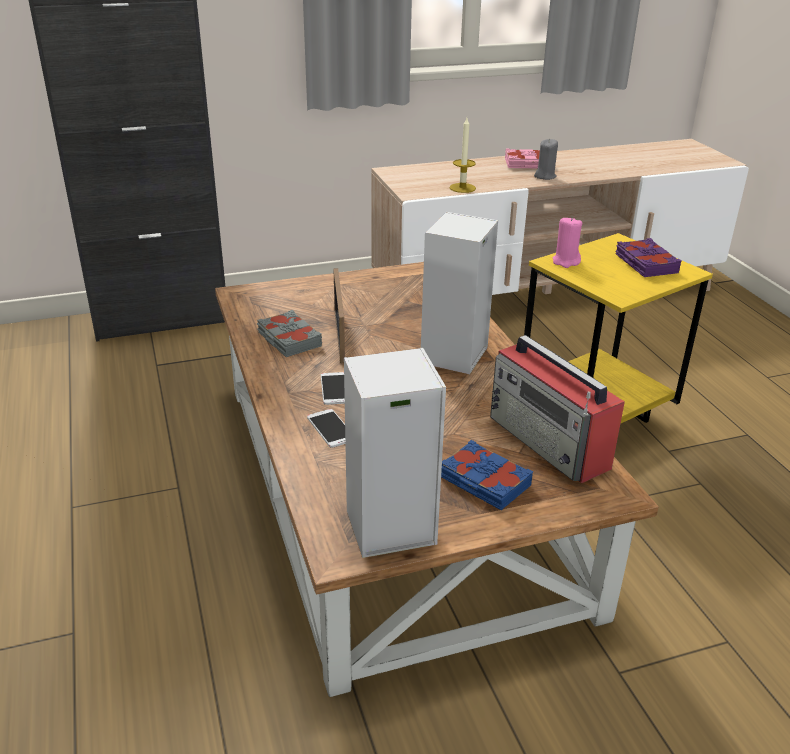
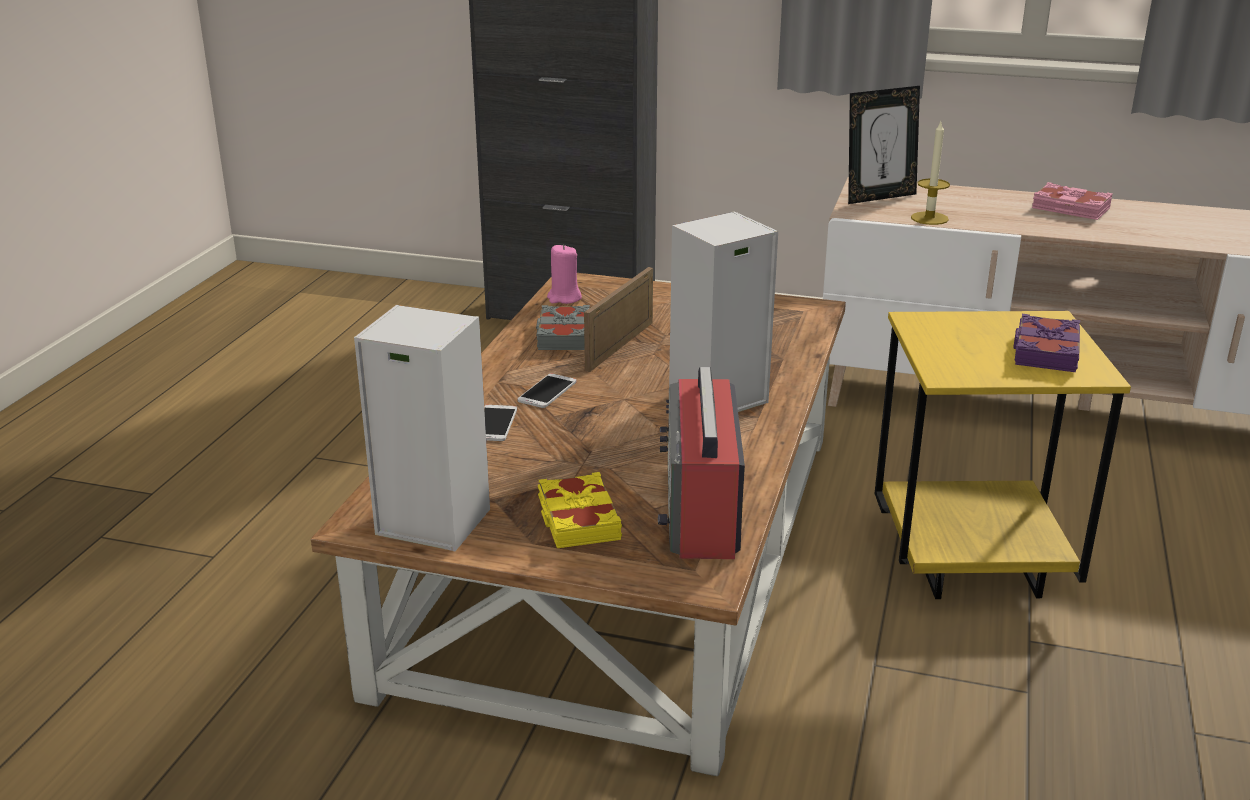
camera: 35 degrees right, 5 degrees down
blue book [441,440,534,510] -> yellow book [538,472,622,548]
grey candle [534,139,558,180] -> none
pink candle [553,217,582,268] -> pink candle moved to [547,244,582,304]
none -> picture frame [848,86,920,204]

